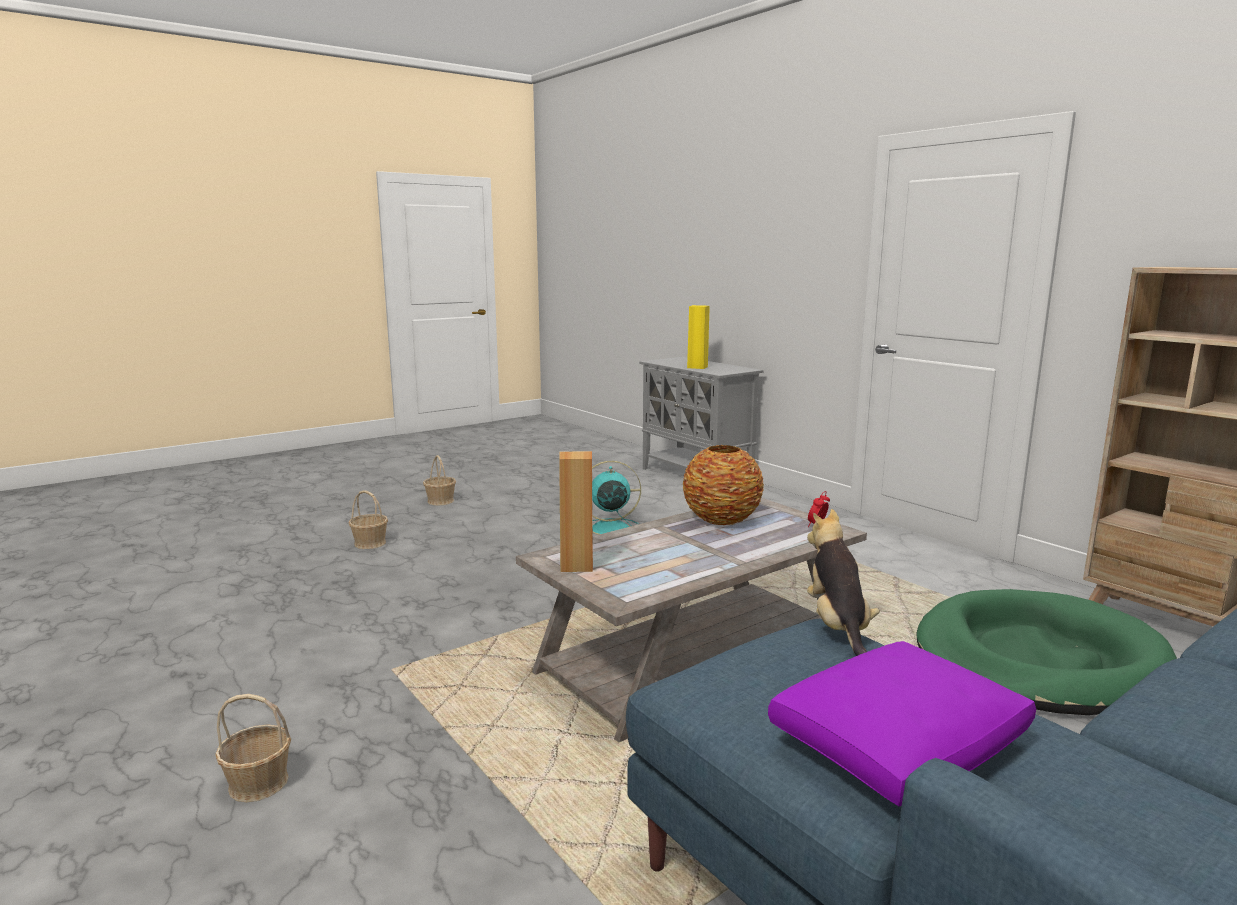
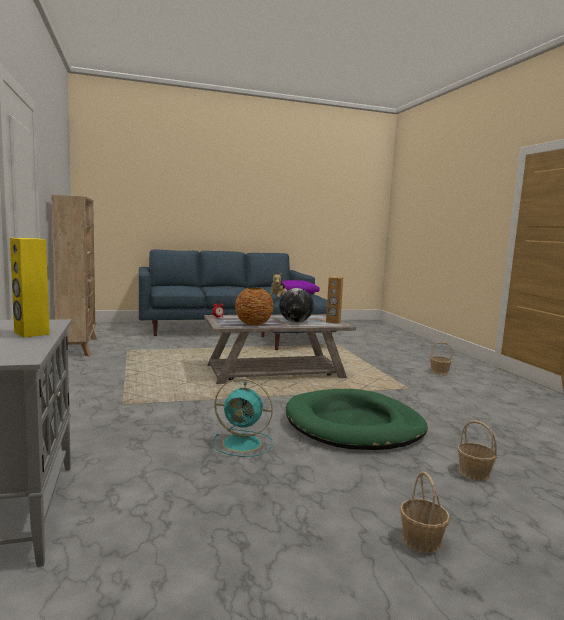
camera: 160 degrees left, 5 degrees down
green dog bed [916,589,1177,715] -> green dog bed moved to [286,389,428,450]
none -> globe [279,288,314,323]

